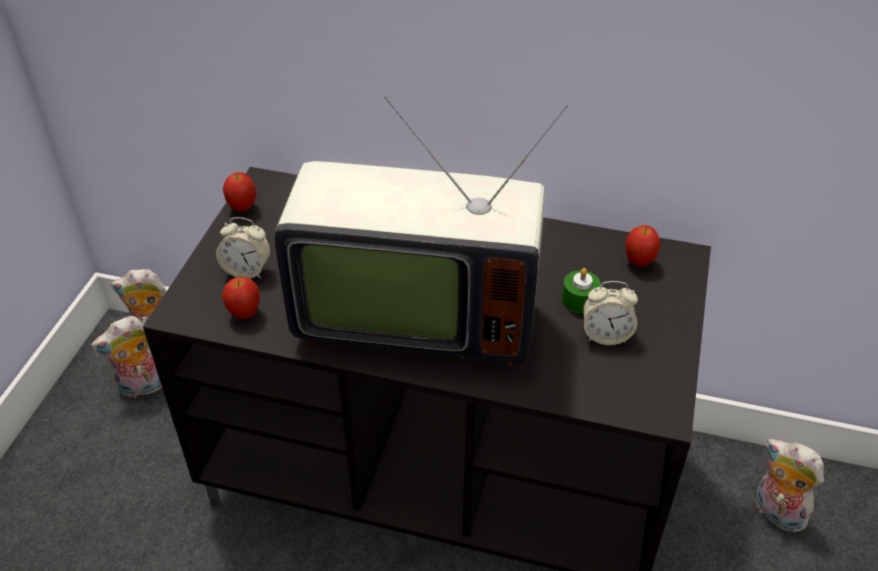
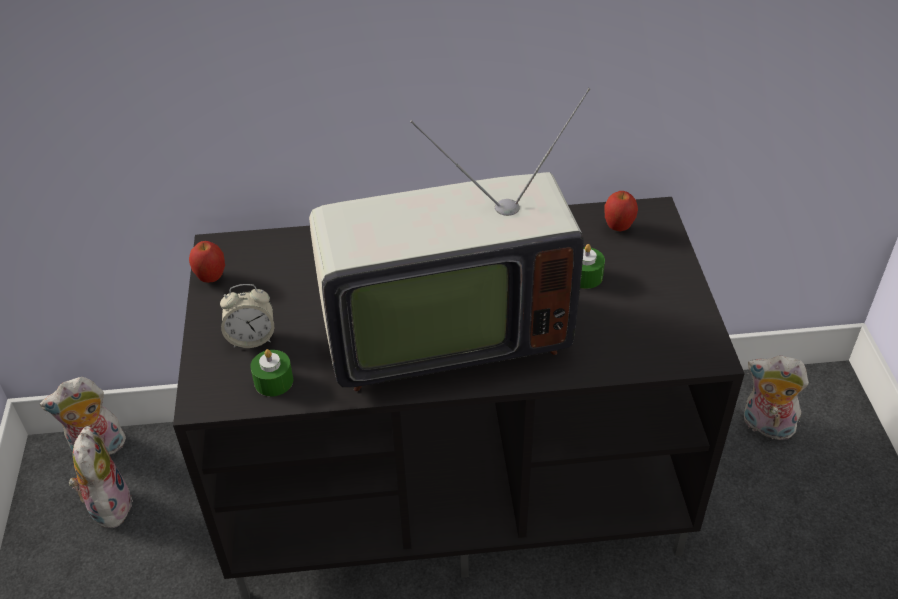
camera: 20 degrees left, 0 degrees up
plush toy [91,316,162,398] -> plush toy turned 120 degrees clockwise [69,426,133,528]
apple [222,277,260,319] -> green candle [250,349,293,396]
alarm clock [583,281,638,345] -> none

